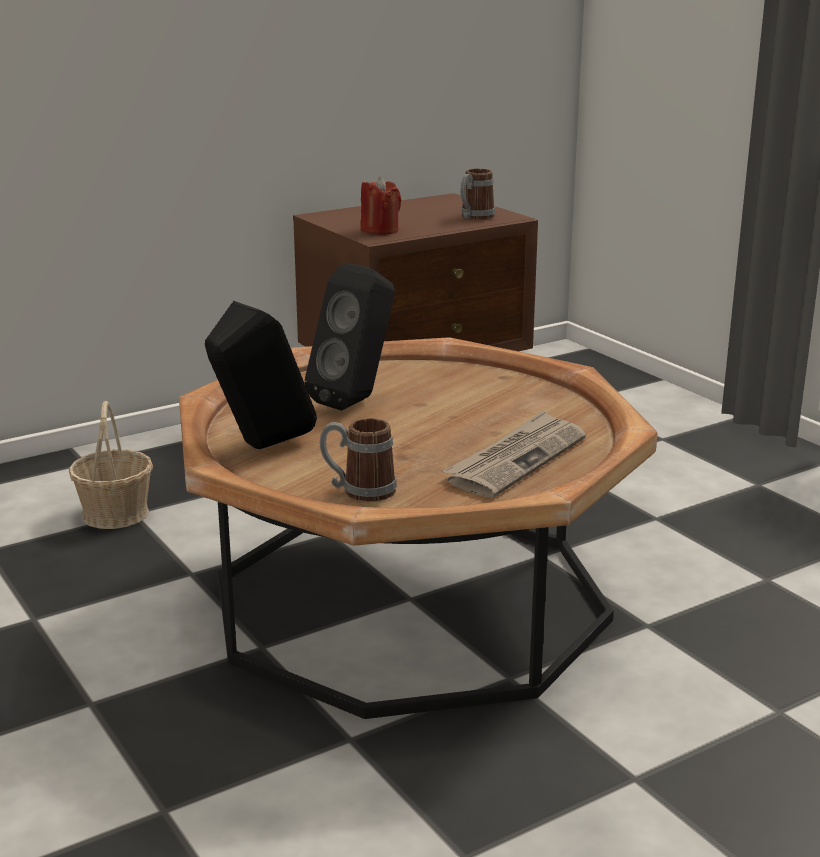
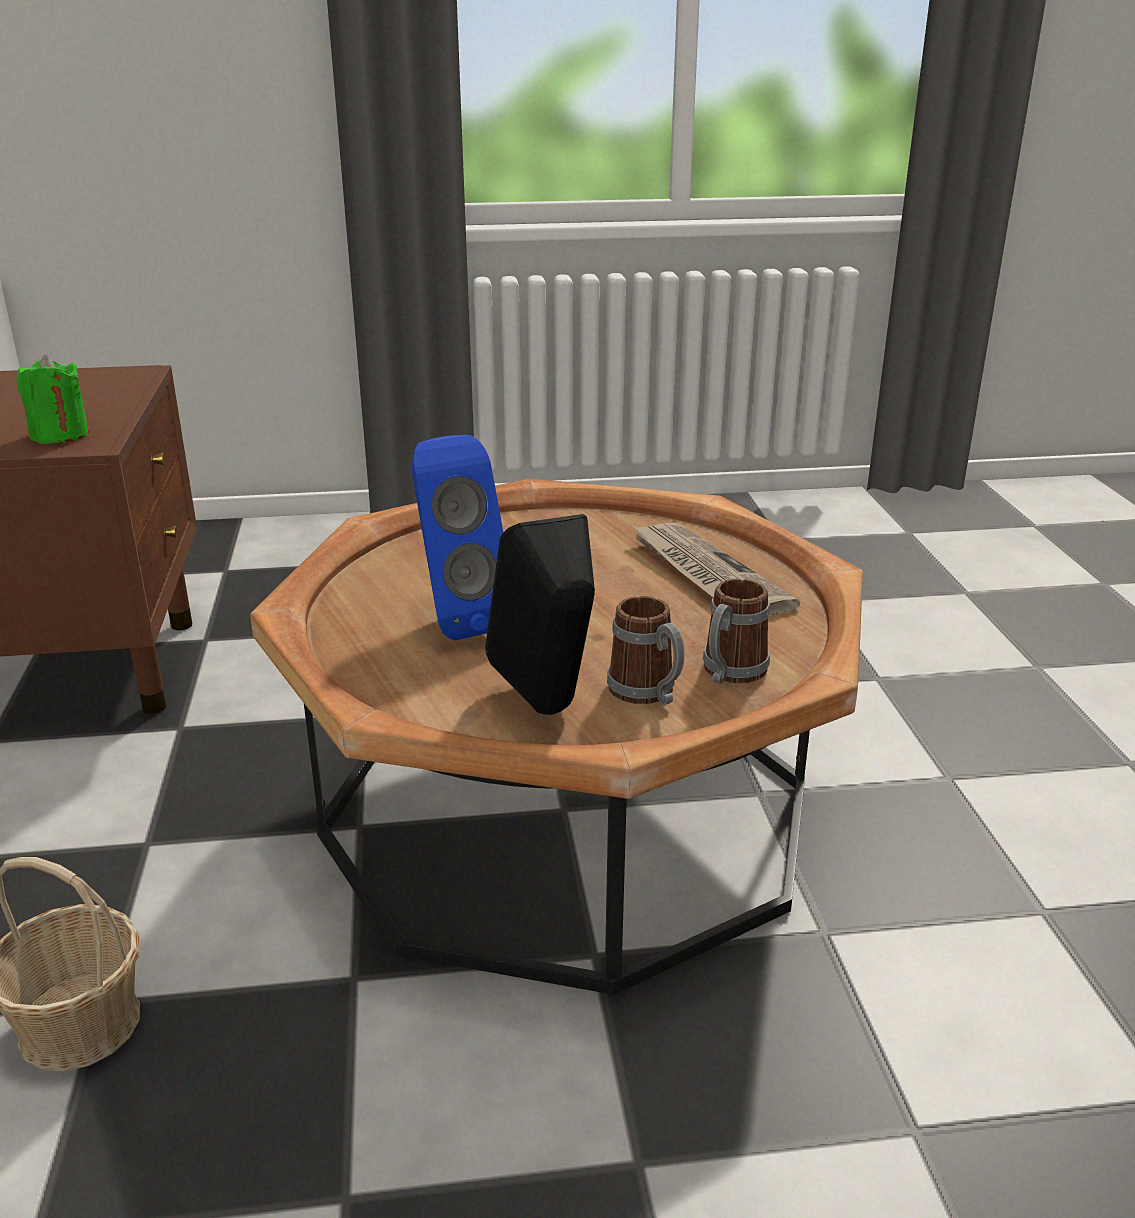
camera: 65 degrees left, 5 degrees up
black speaker [305,263,395,411] -> blue speaker [411,435,503,640]
red candle [360,177,401,235] -> green candle [16,354,89,444]
mug [460,168,495,220] -> mug moved to [607,596,685,705]

